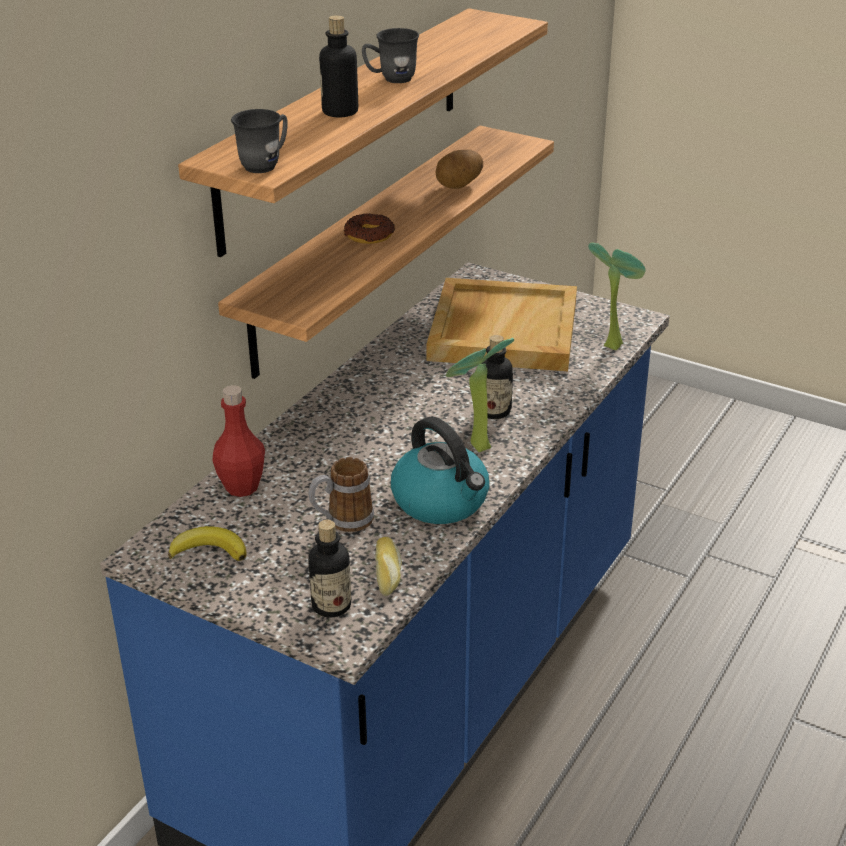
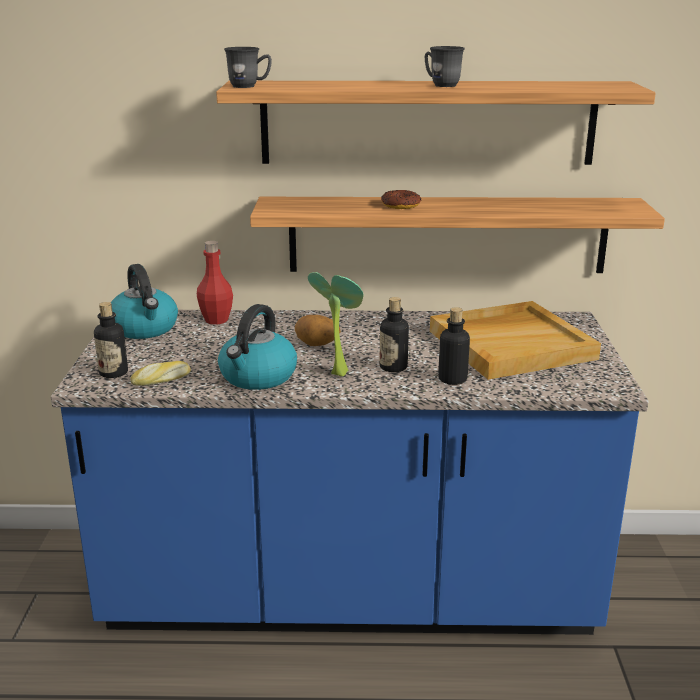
camera: 60 degrees right, 10 degrees down
banana [168,526,246,561] -> kettle [111,264,178,339]
mug [309,457,374,532] -> none
bottle [319,15,358,117] -> bottle moved to [438,307,470,385]
potato [436,149,483,189] -> potato moved to [295,315,341,346]
potted plant [588,242,646,350] -> none

